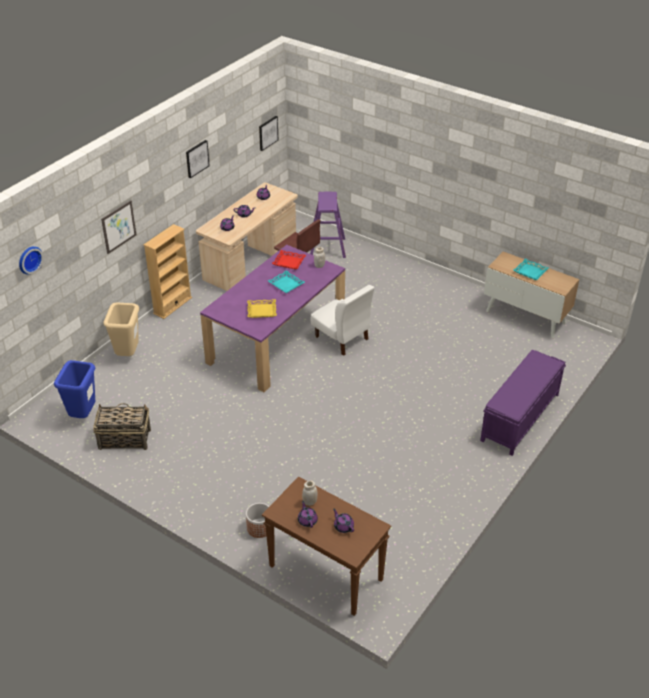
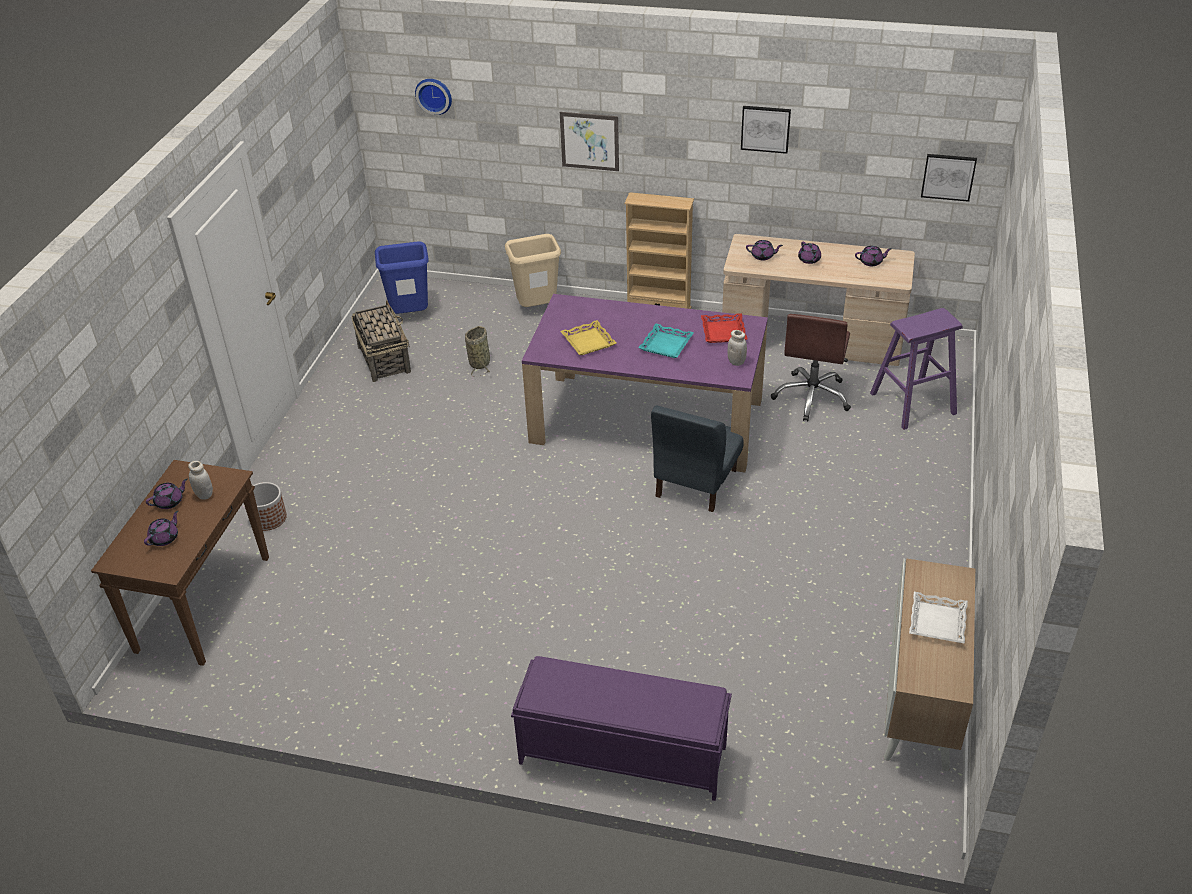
camera: 70 degrees right, 0 degrees up
white chair [311,285,374,356] -> blue chair [651,405,744,512]
turquoise tray [514,259,549,280] -> white tray [909,592,968,644]
none -> basket [465,326,490,377]

